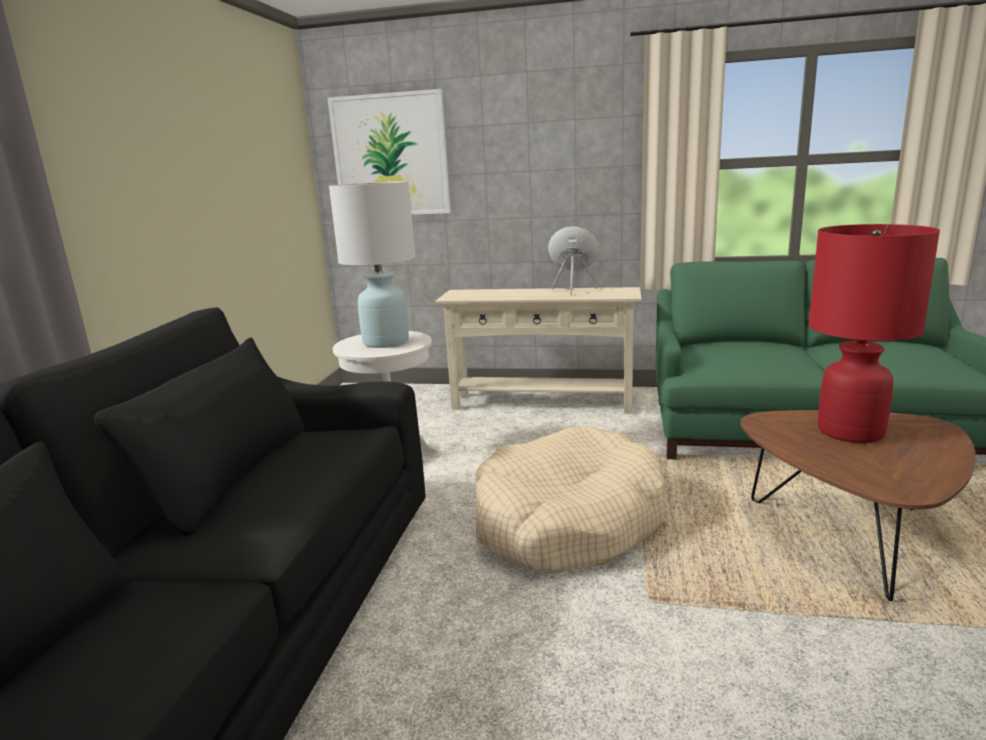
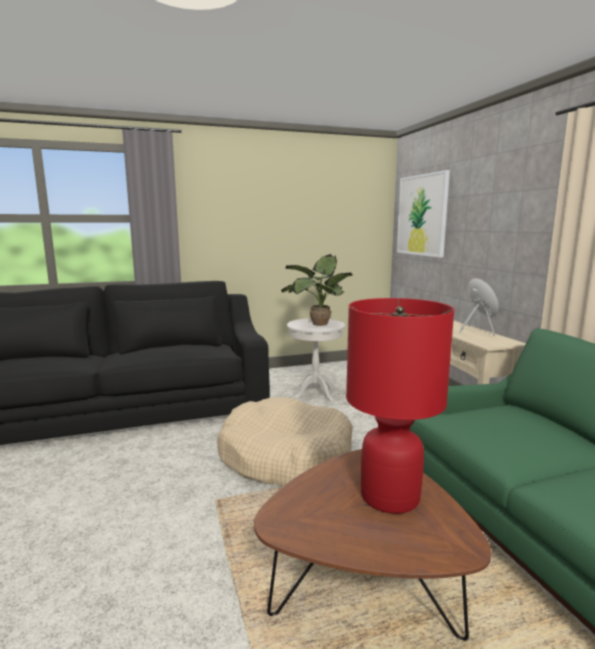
camera: 60 degrees right, 5 degrees down
white table lamp [329,181,415,348] -> potted plant [281,254,353,326]

